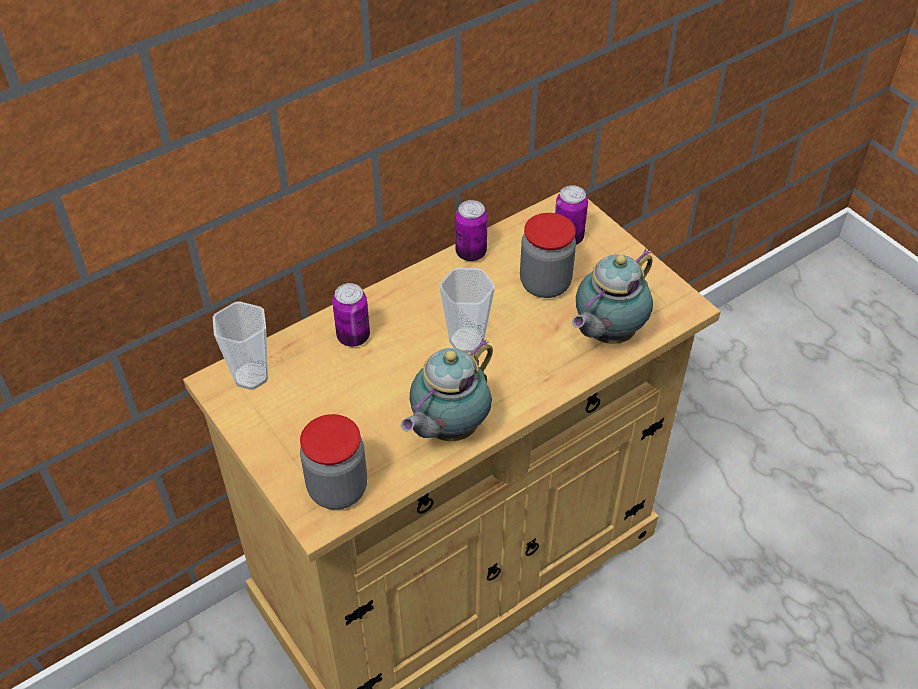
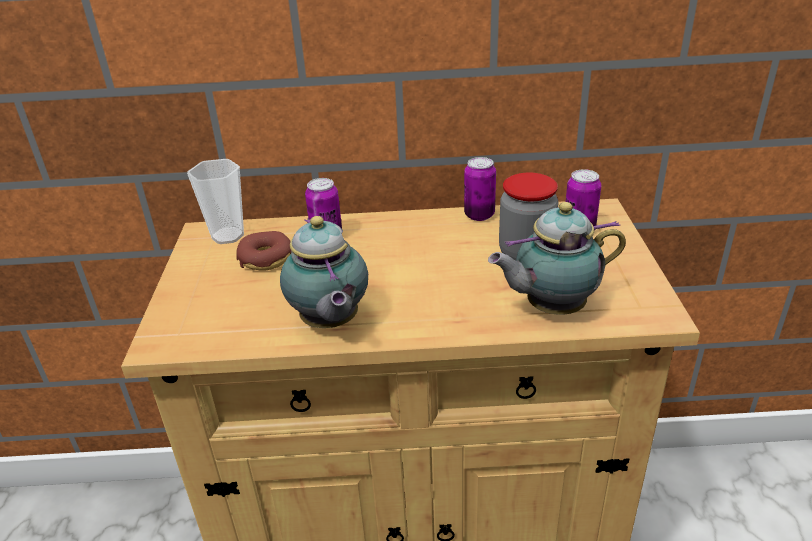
camera: 35 degrees right, 15 degrees down
jar [300,414,367,510] -> none
teapot [401,339,493,441] -> teapot turned 90 degrees counterclockwise [280,216,368,328]
cup [439,268,495,353] -> none
none -> donut [236,231,292,271]

